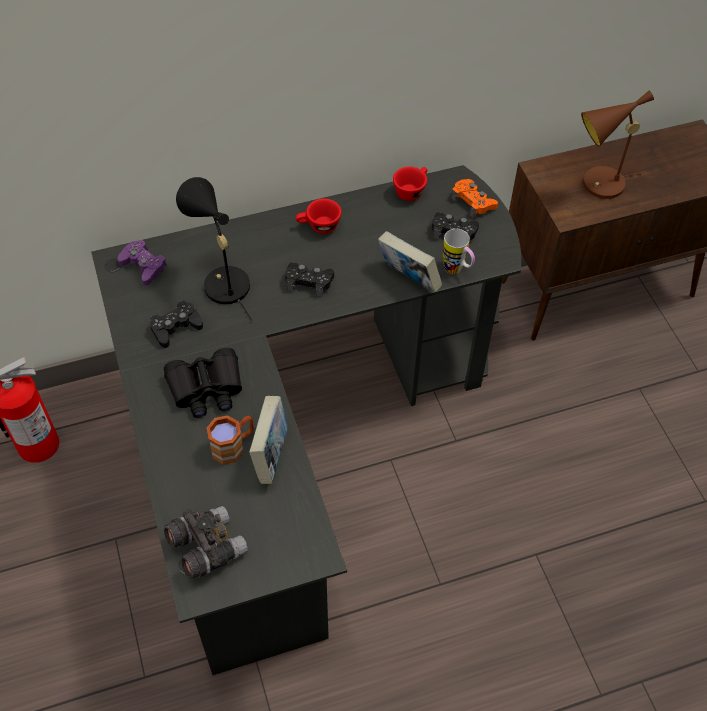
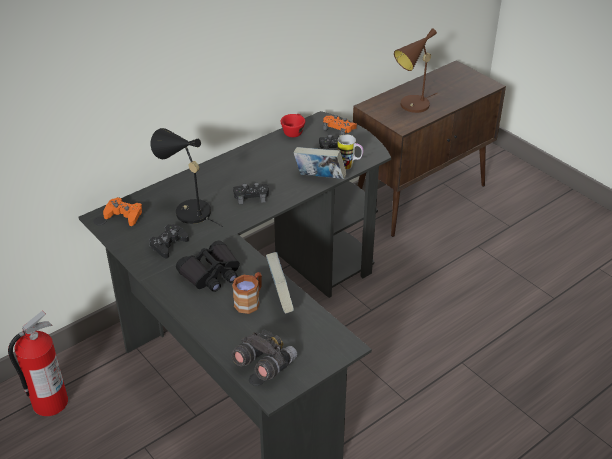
camera: 20 degrees left, 15 degrees down
purple game controller [118,240,167,286] -> orange game controller [103,197,143,226]
red cup [296,199,341,234] -> none

